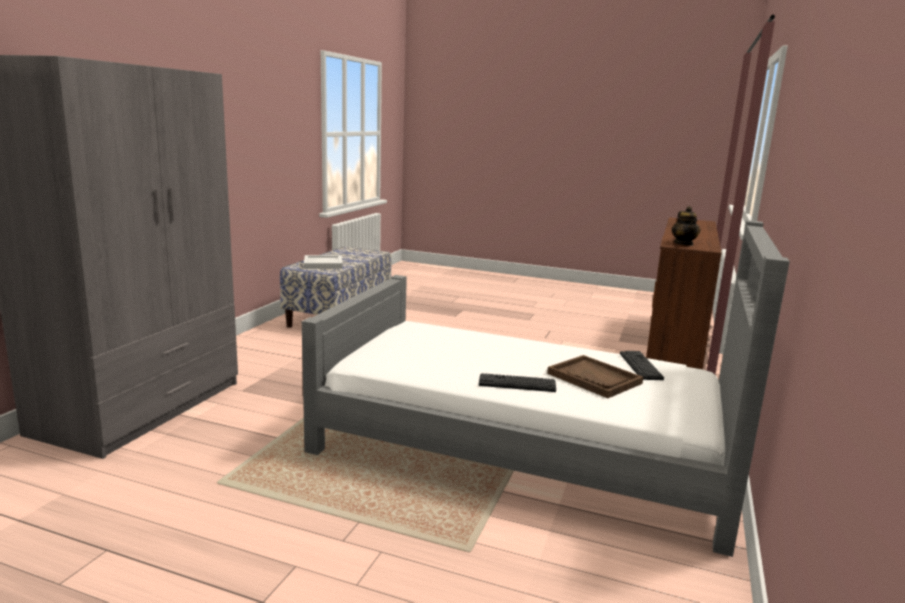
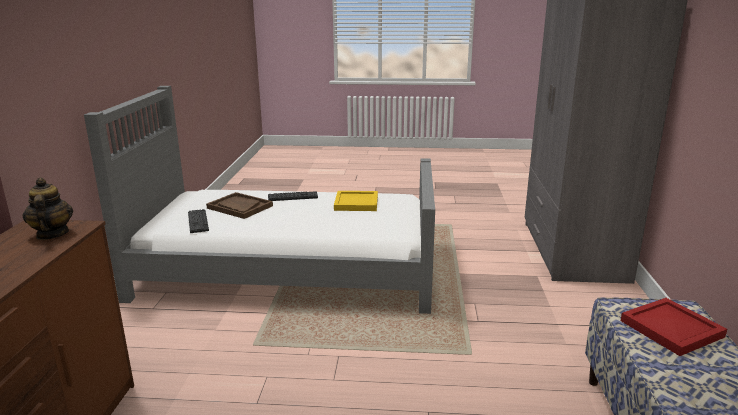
camera: 165 degrees right, 5 degrees up
white tray [304,255,342,269] -> red tray [621,298,727,356]
none -> yellow tray [334,191,378,211]

